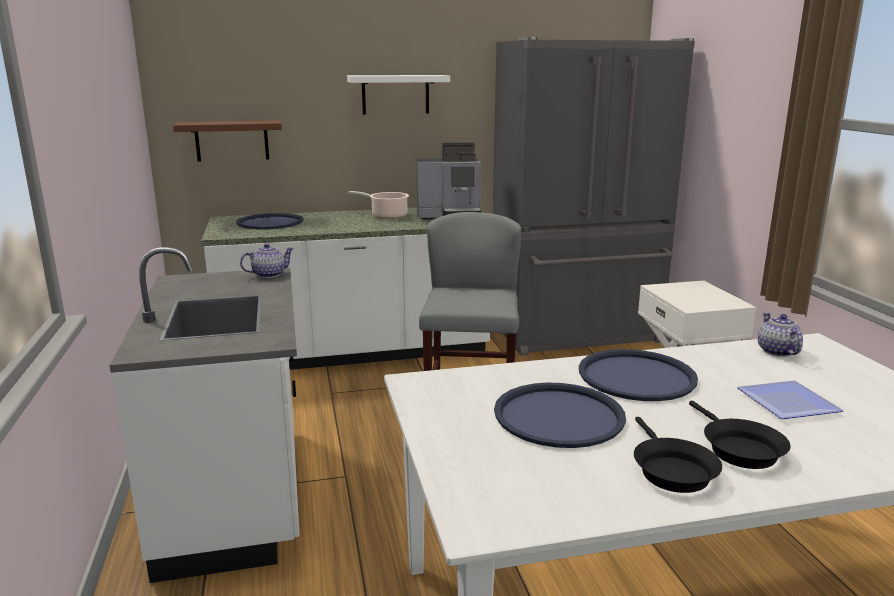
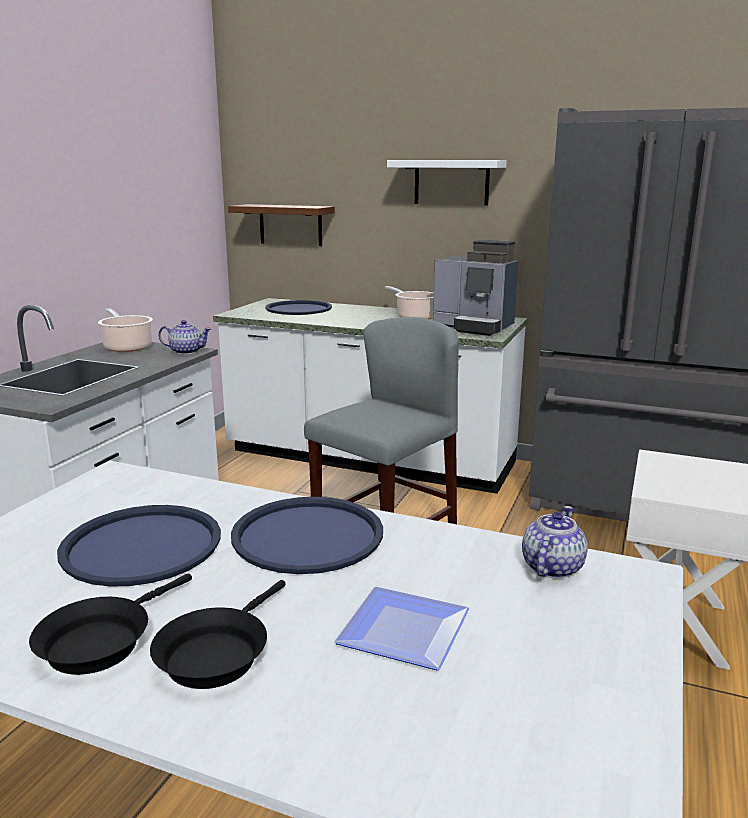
camera: 35 degrees right, 0 degrees up
none -> cooking pot [98,308,153,352]

